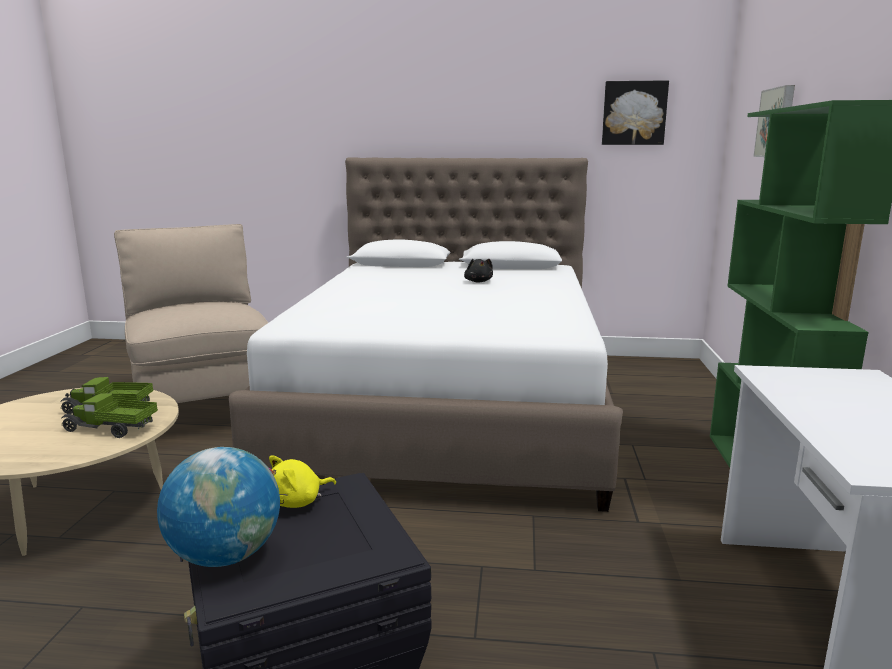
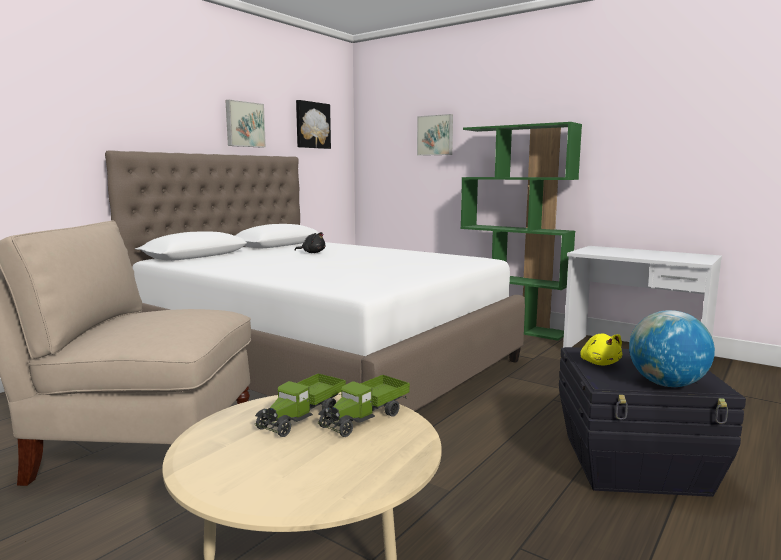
camera: 60 degrees left, 5 degrees down
none -> picture [225,100,266,148]

